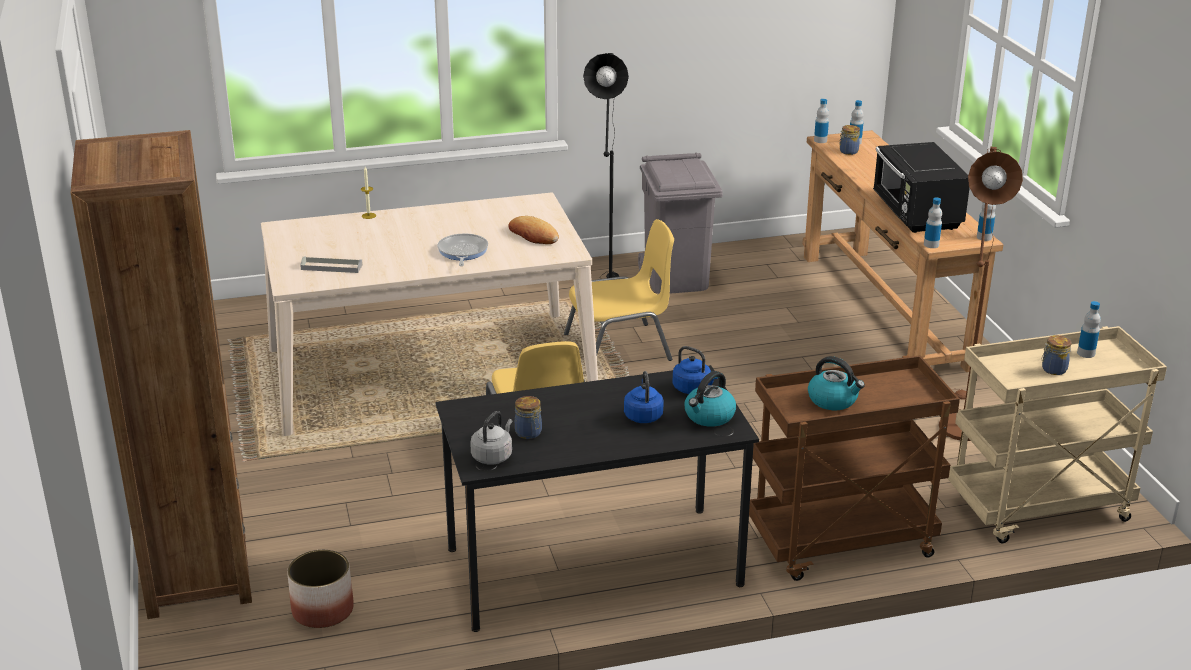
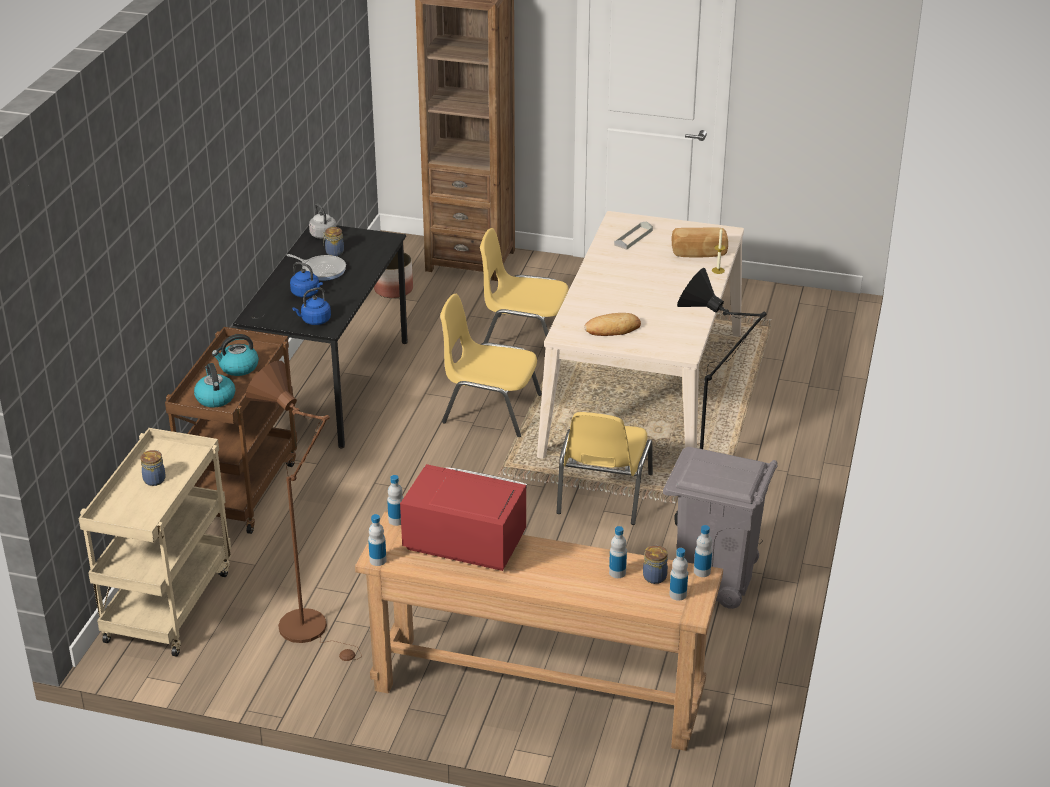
camera: 120 degrees right, 5 degrees up
frying pan [437,233,488,266] -> frying pan moved to [286,254,346,281]
kettle [685,371,736,427] -> kettle moved to [194,363,235,408]
black microwave [873,142,970,233] -> red microwave [400,464,527,571]
bottle [1077,301,1101,358] -> bottle moved to [609,526,627,578]
none -> yellow chair [480,228,569,343]
none -> bread [671,227,728,257]

